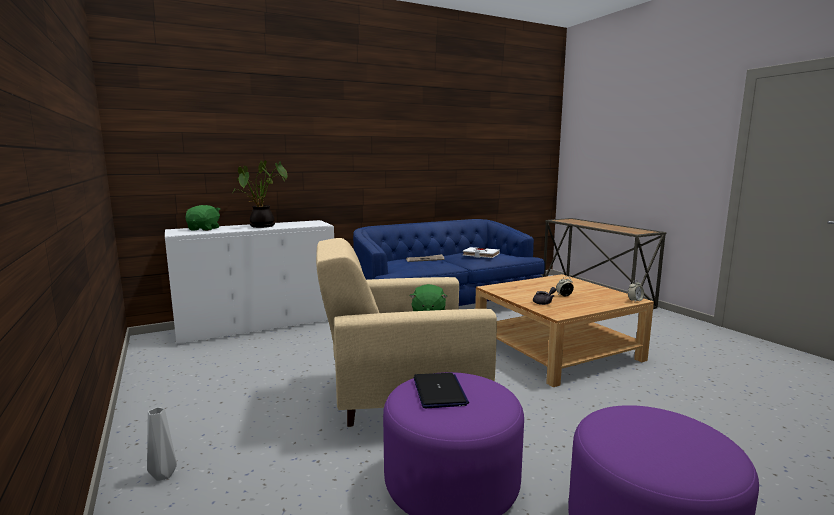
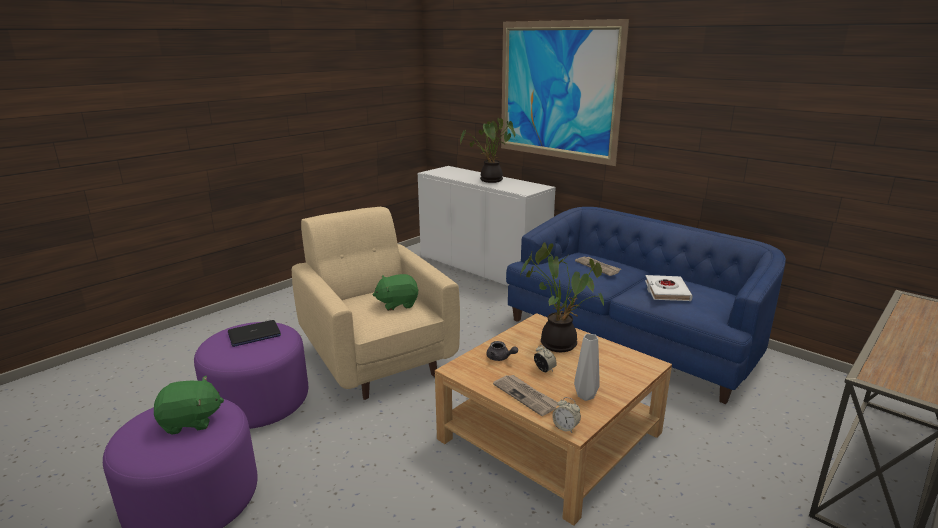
camera: 70 degrees right, 10 degrees up
grey vase [147,407,177,481] -> grey vase moved to [574,334,600,401]
green plush toy [185,205,220,231] -> green plush toy moved to [154,376,224,435]
none -> newspaper [493,375,558,416]
none -> picture [501,19,629,166]
none -> potted plant [520,242,604,352]

